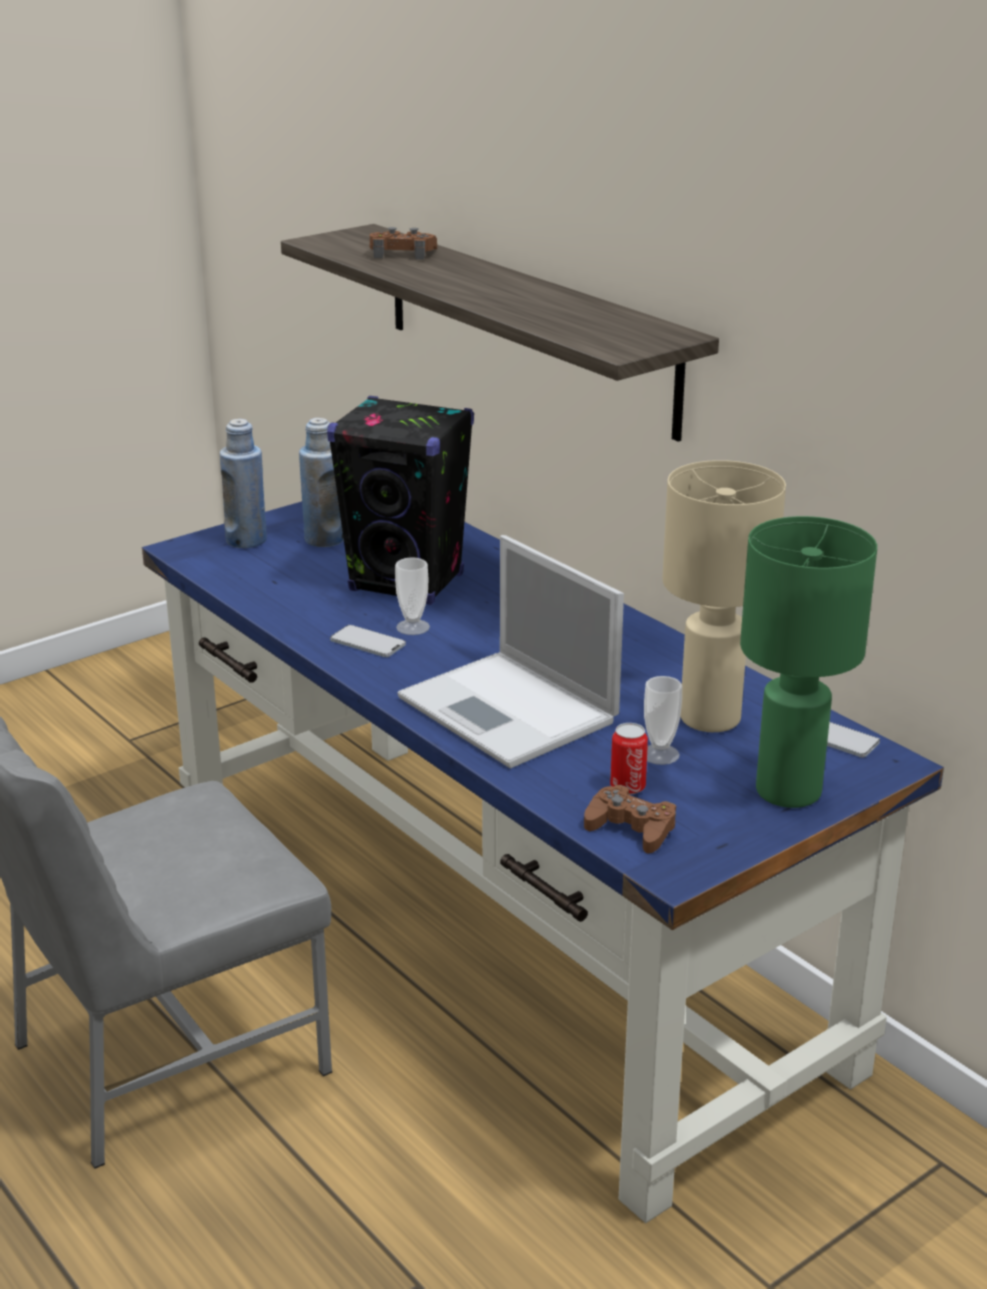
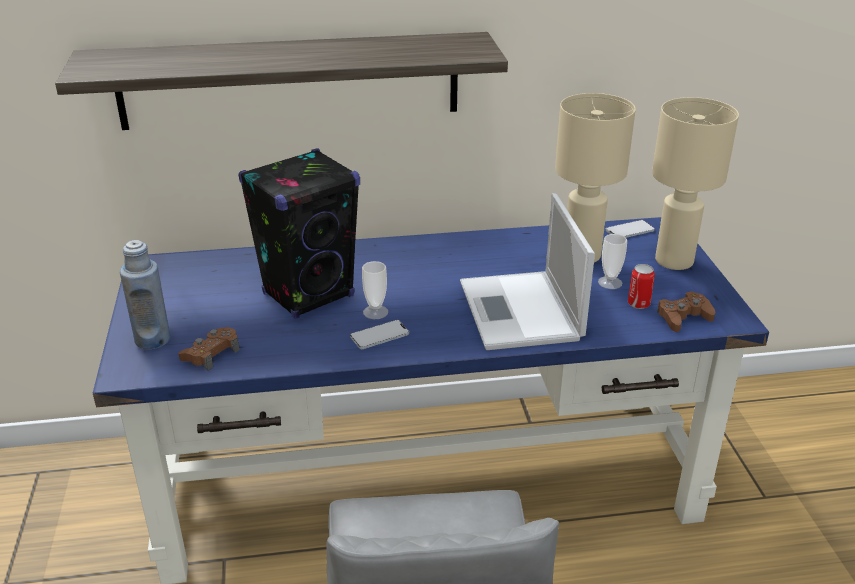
camera: 60 degrees left, 5 degrees up
blue bottle [299,418,344,547] -> none
brown game controller [369,227,437,260] -> brown game controller moved to [178,327,240,371]
laptop [398,535,624,768] -> laptop turned 90 degrees clockwise [460,193,595,350]
green table lamp [740,516,877,808] -> beige table lamp [652,97,739,270]

